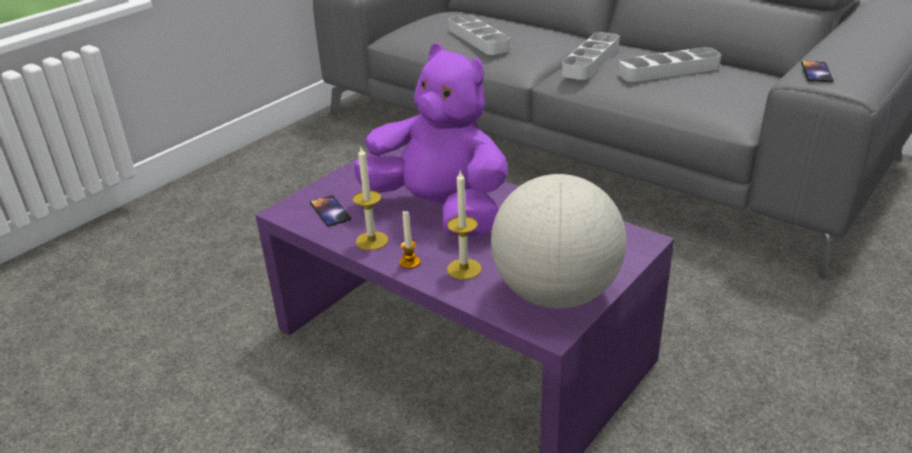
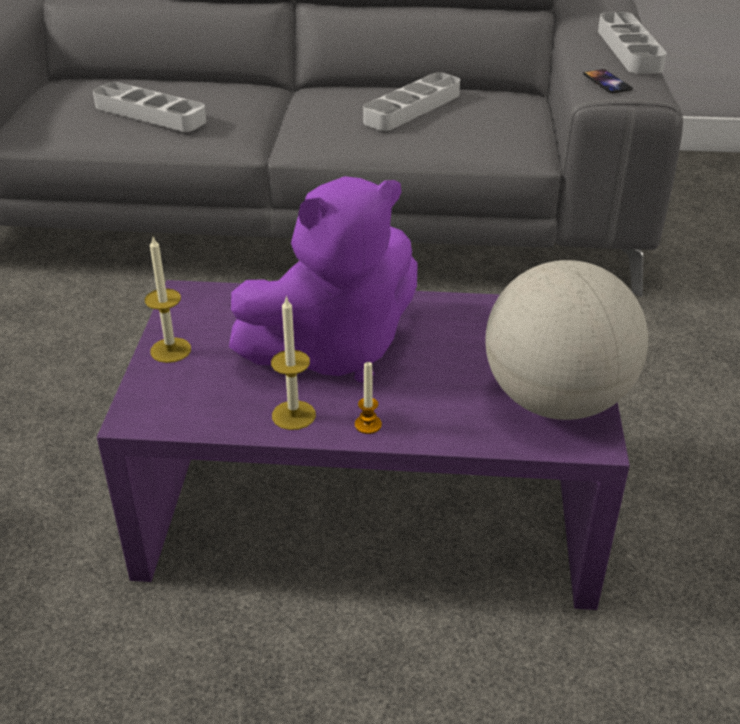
camera: 35 degrees left, 5 degrees up
phone [310,195,351,227] -> none
purple plush toy [354,43,508,237] -> purple plush toy turned 150 degrees clockwise [229,176,418,383]
candle [447,169,481,280] -> candle moved to [145,237,191,363]
grey tray [562,32,620,80] -> grey tray moved to [598,12,666,74]

